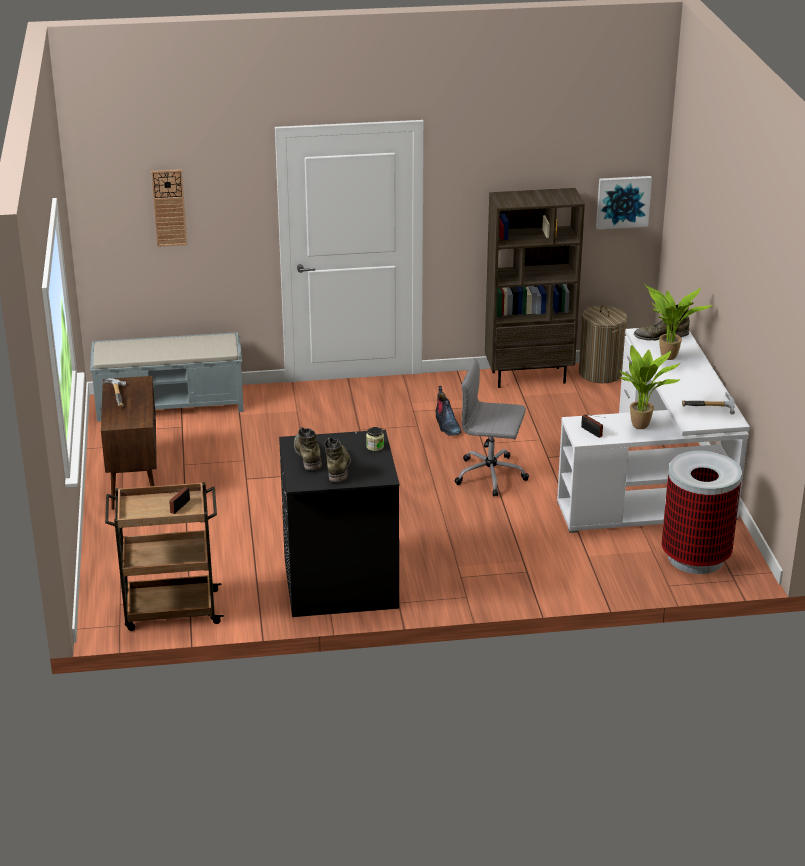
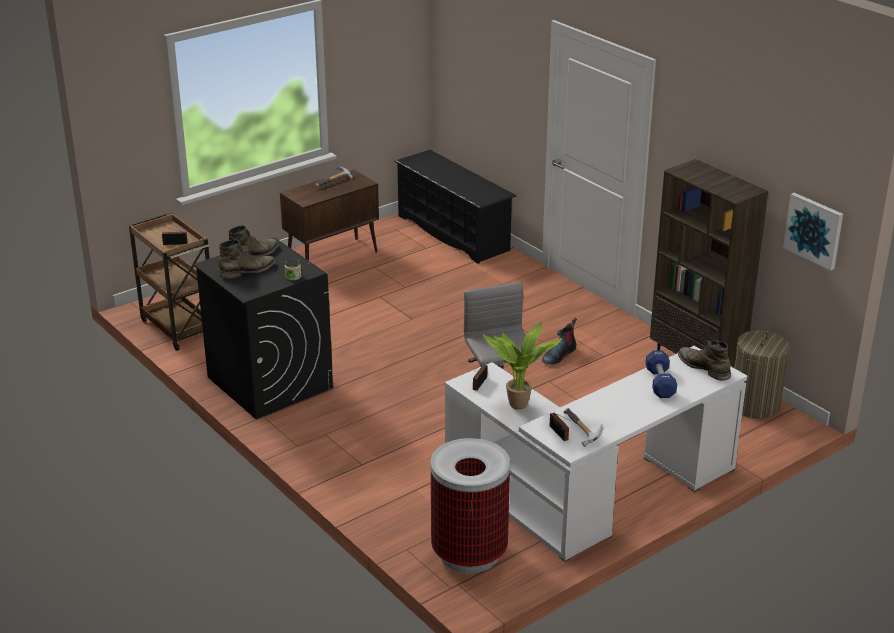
camera: 60 degrees right, 0 degrees up
grey bench [90,332,244,422] -> black shoe rack [394,150,516,264]
wall clock [151,169,187,247] -> none
potted plant [645,285,712,360] -> blue dumbbell [646,350,677,398]
none -> radio [550,413,569,441]

